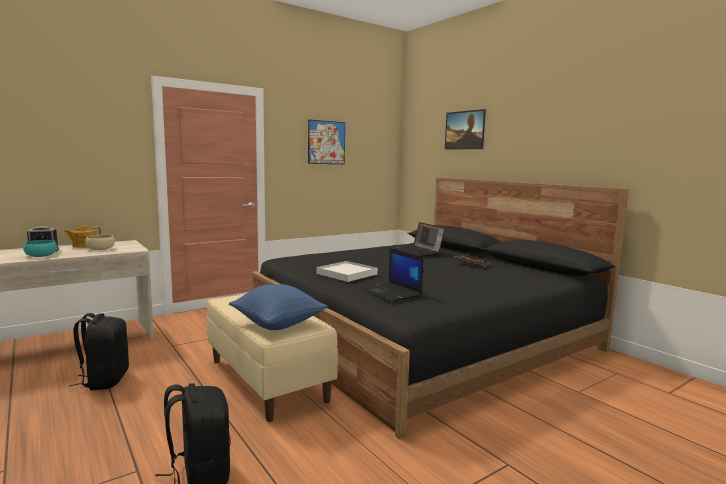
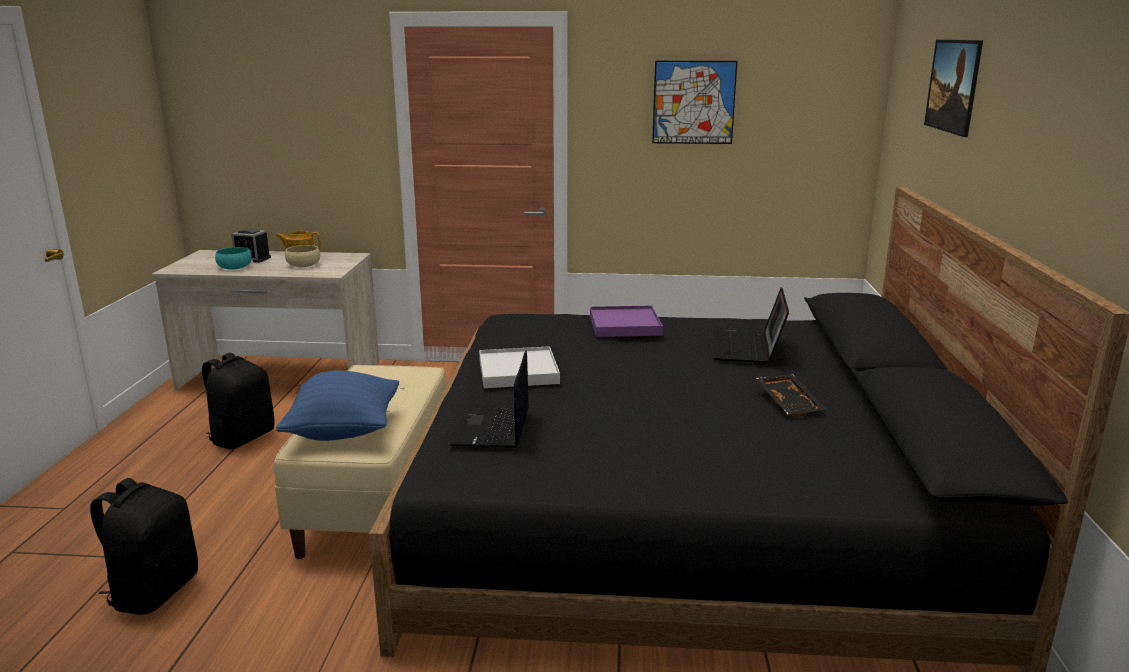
camera: 40 degrees right, 10 degrees up
none -> purple tray [590,305,663,337]

